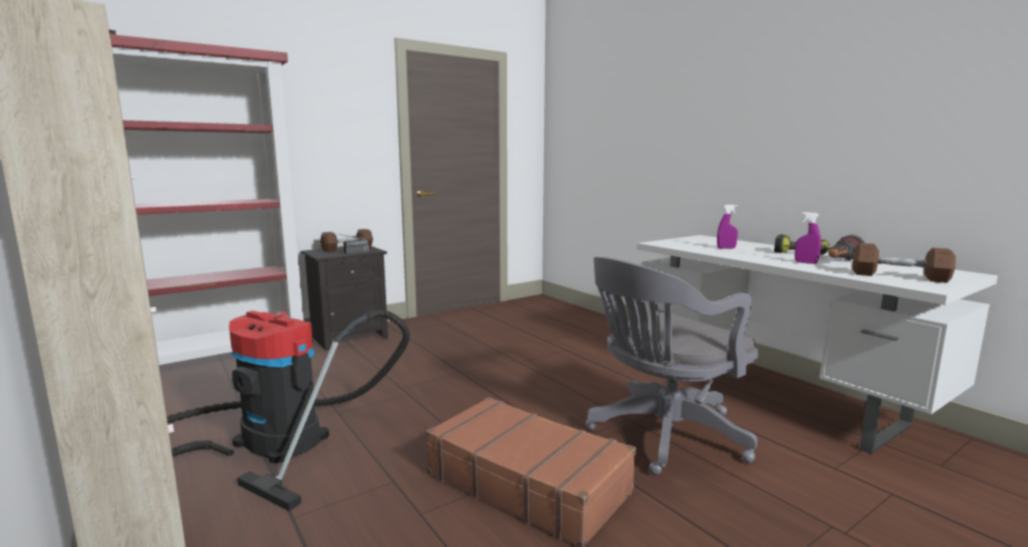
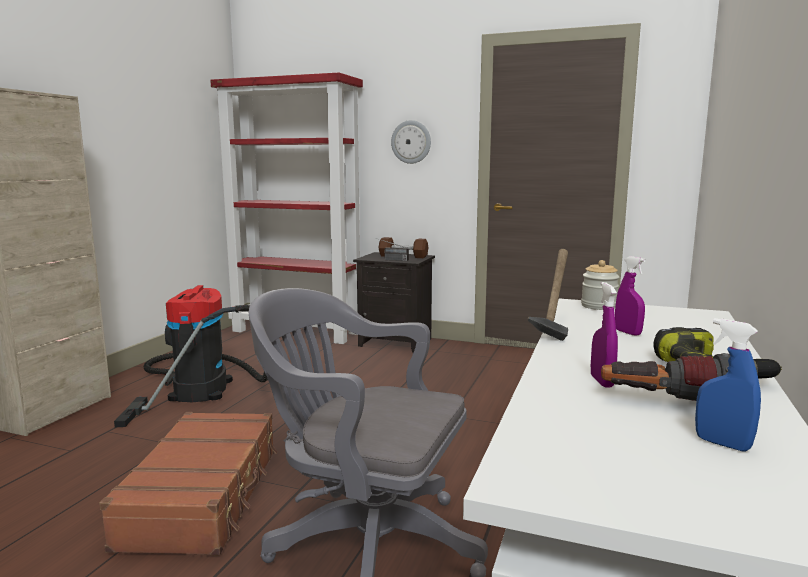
camera: 55 degrees right, 0 degrees up
brown dumbbell [852,243,956,283] -> none
none -> wall clock [391,120,431,164]
none -> hammer [527,249,568,341]
none -> jar [581,260,619,310]
none -> blue spray bottle [695,318,761,452]

